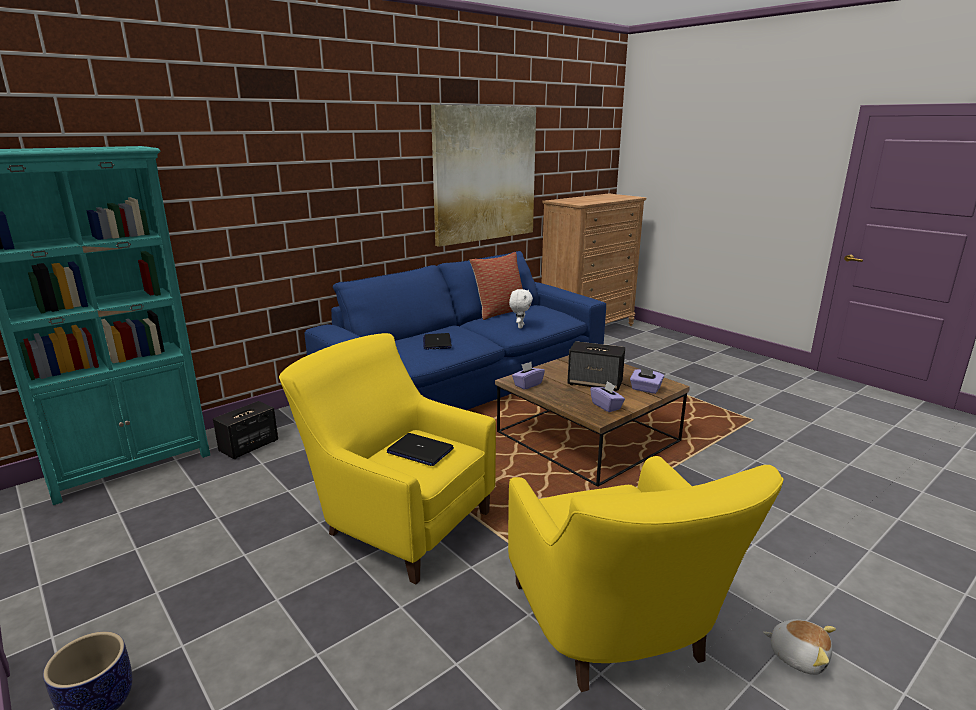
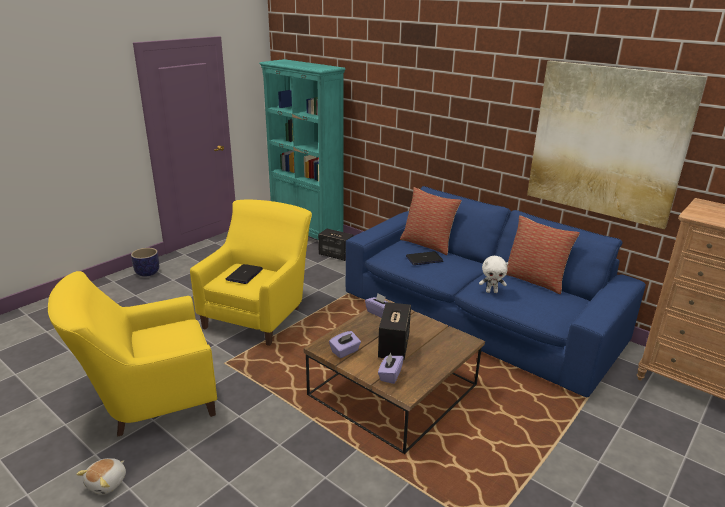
camera: 80 degrees right, 5 degrees up
none -> pillow [400,187,462,255]

